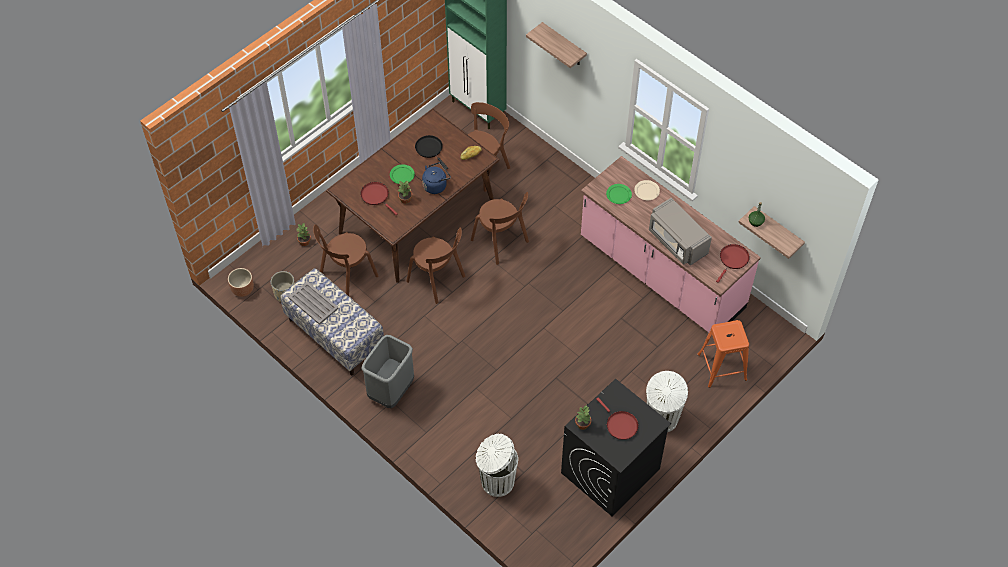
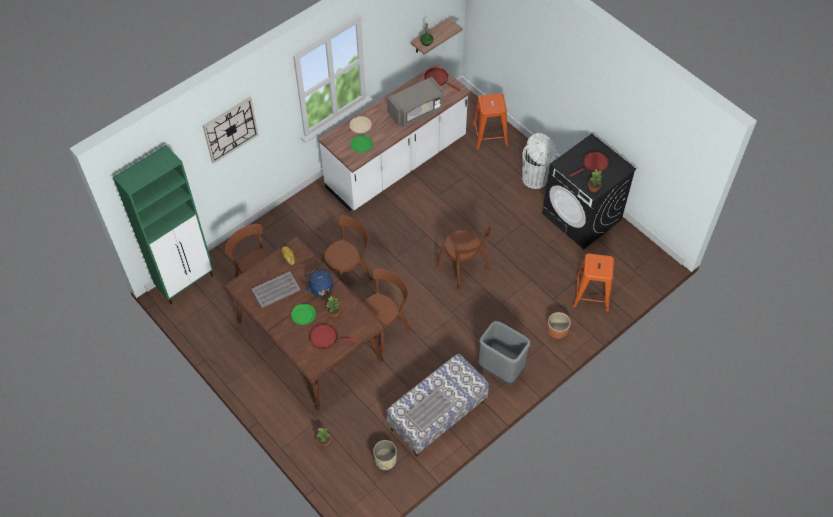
camera: 85 degrees left, 0 degrees up
brown planter [228,268,254,297] -> brown planter moved to [547,312,571,339]
brown chair [313,224,378,296] -> brown chair moved to [436,226,492,290]
red frying pan [360,182,398,215] -> red frying pan turned 45 degrees clockwise [310,324,358,349]
black frying pan [415,135,448,170] -> grey tray [251,271,300,308]
white trash can [475,434,518,497] -> orange stool [573,253,614,312]
shelf [526,22,587,68] -> wall clock [203,97,259,164]
pink counter [581,156,761,332] -> white counter [319,63,471,211]

